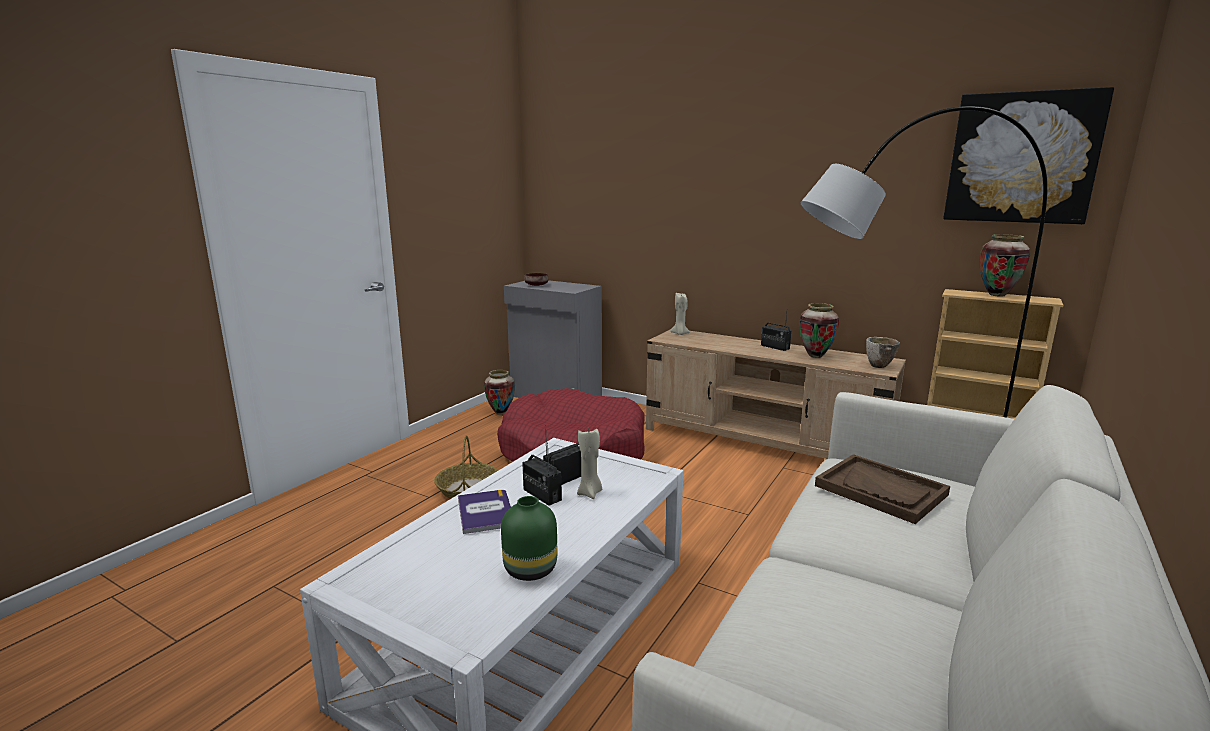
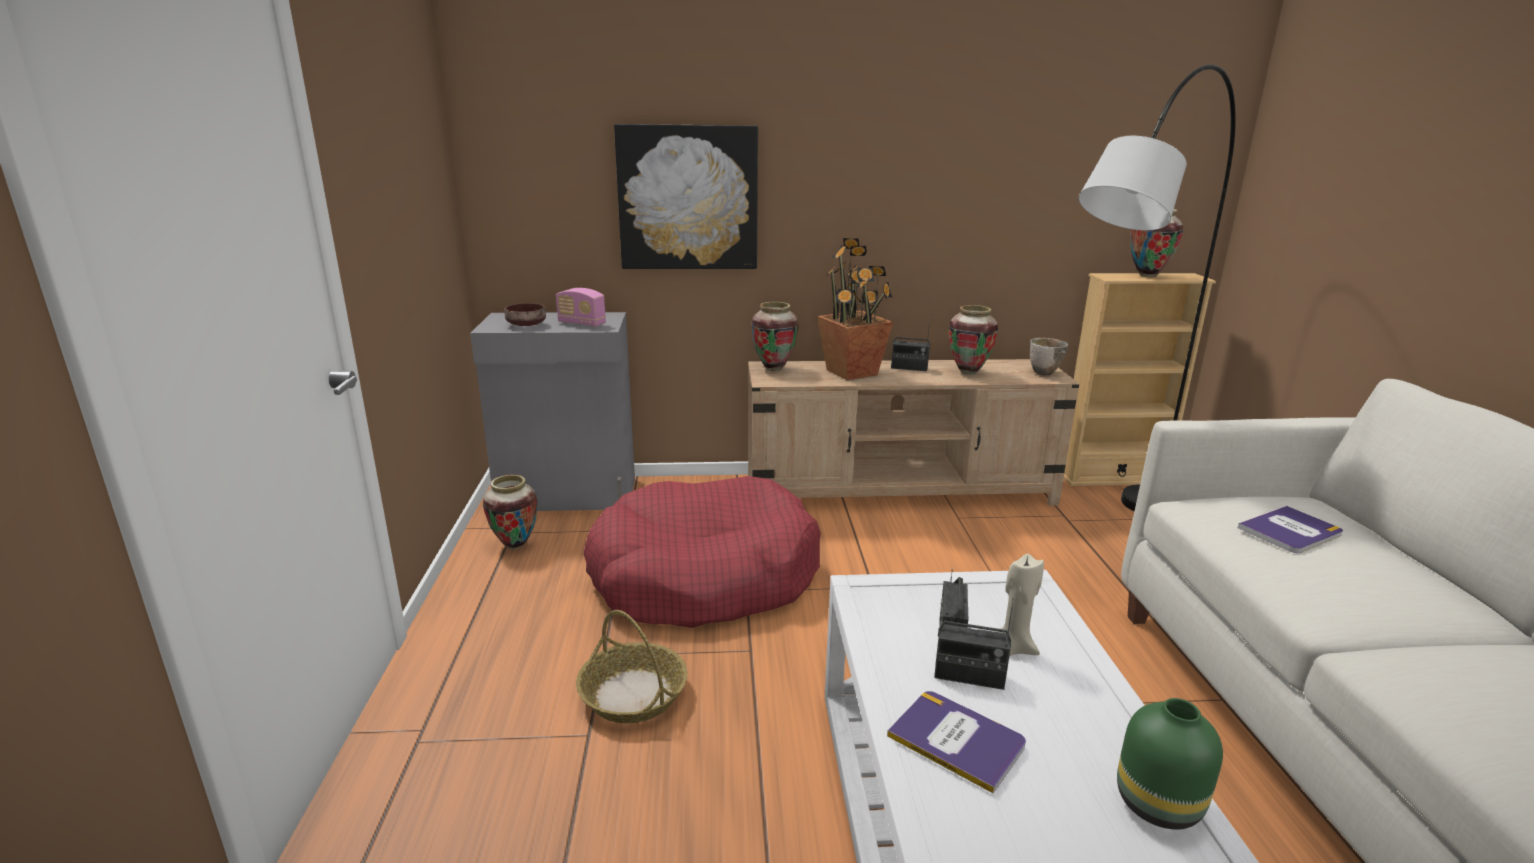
camera: 35 degrees left, 5 degrees up
beige candle [670,293,690,335] -> vase [751,302,799,371]
brown tray [815,454,950,524] -> book [1238,506,1343,553]
picture [943,87,1114,224] -> picture moved to [614,124,758,269]
none -> radio [556,288,606,327]
none -> potted plant [817,238,893,380]

